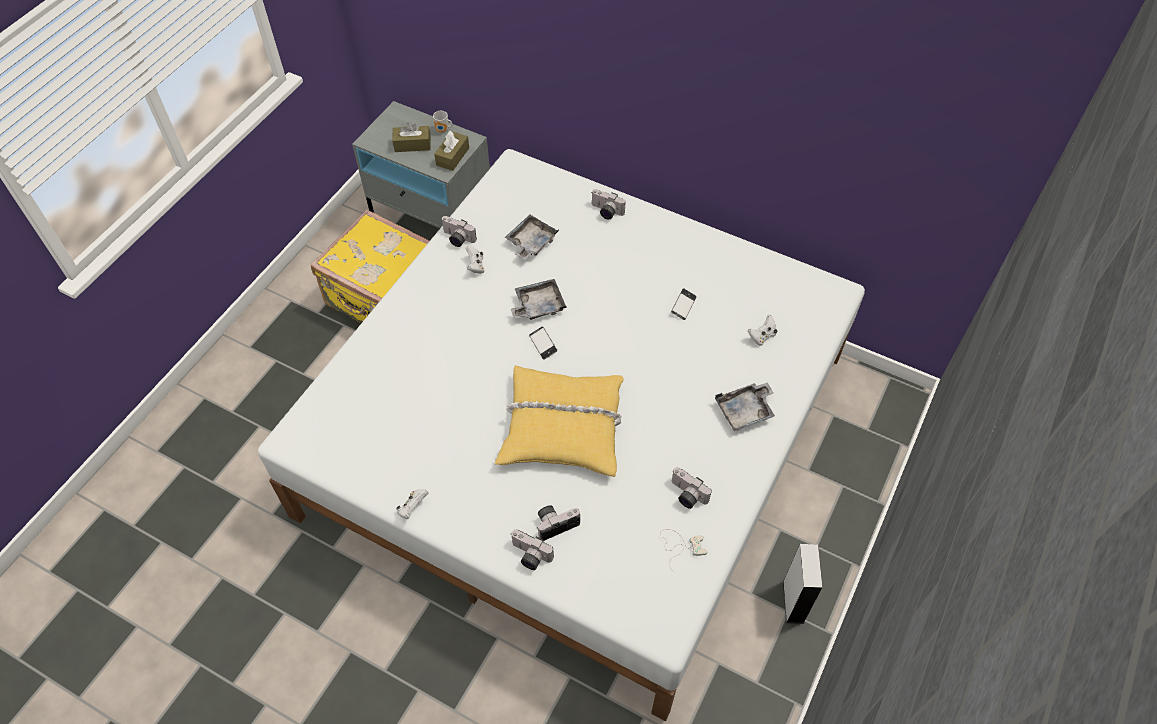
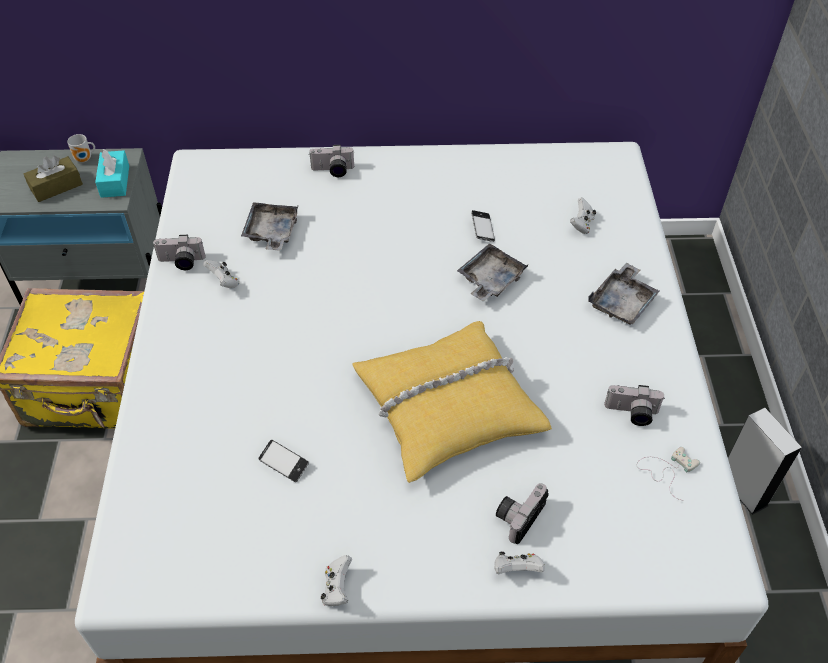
camera: 30 degrees left, 5 degrees down
brown tissue box [434,131,469,171] -> turquoise tissue box [95,149,129,198]
grey tray [511,279,567,320] -> grey tray moved to [457,243,528,302]
camera [511,530,554,570] -> white game controller [494,552,545,574]
phone [529,326,557,360] -> phone moved to [258,440,309,482]

